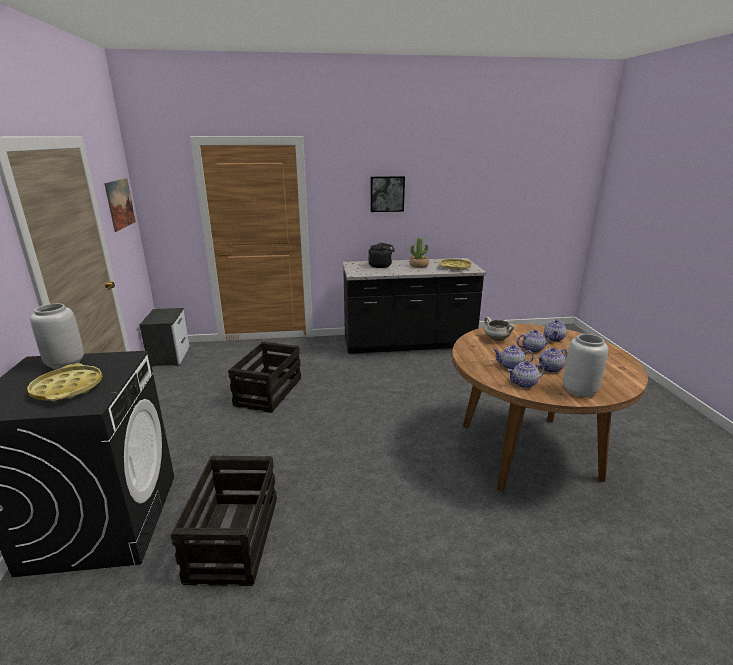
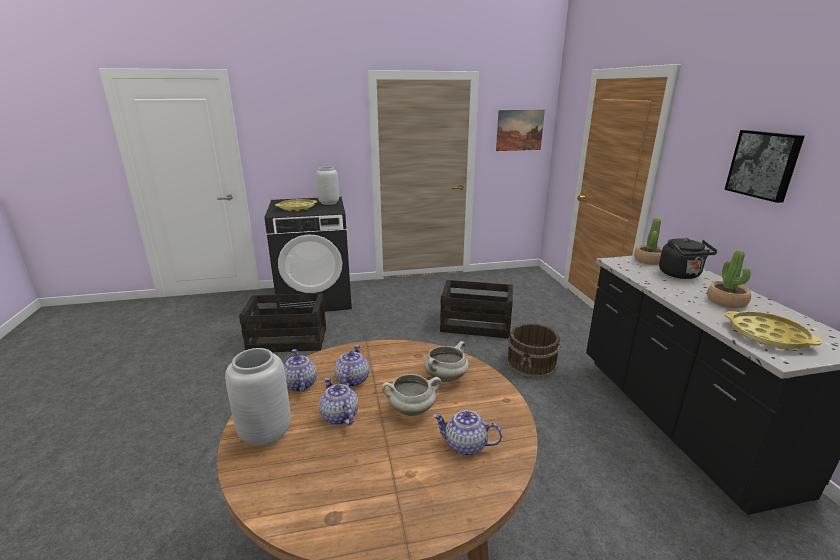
camera: 85 degrees right, 0 degrees up
nightstand [139,308,190,367] -> none
teapot [517,330,552,353] -> white cooking pot [382,374,441,416]
none -> brown bucket [506,323,561,378]
none -> potted plant [634,218,663,265]

